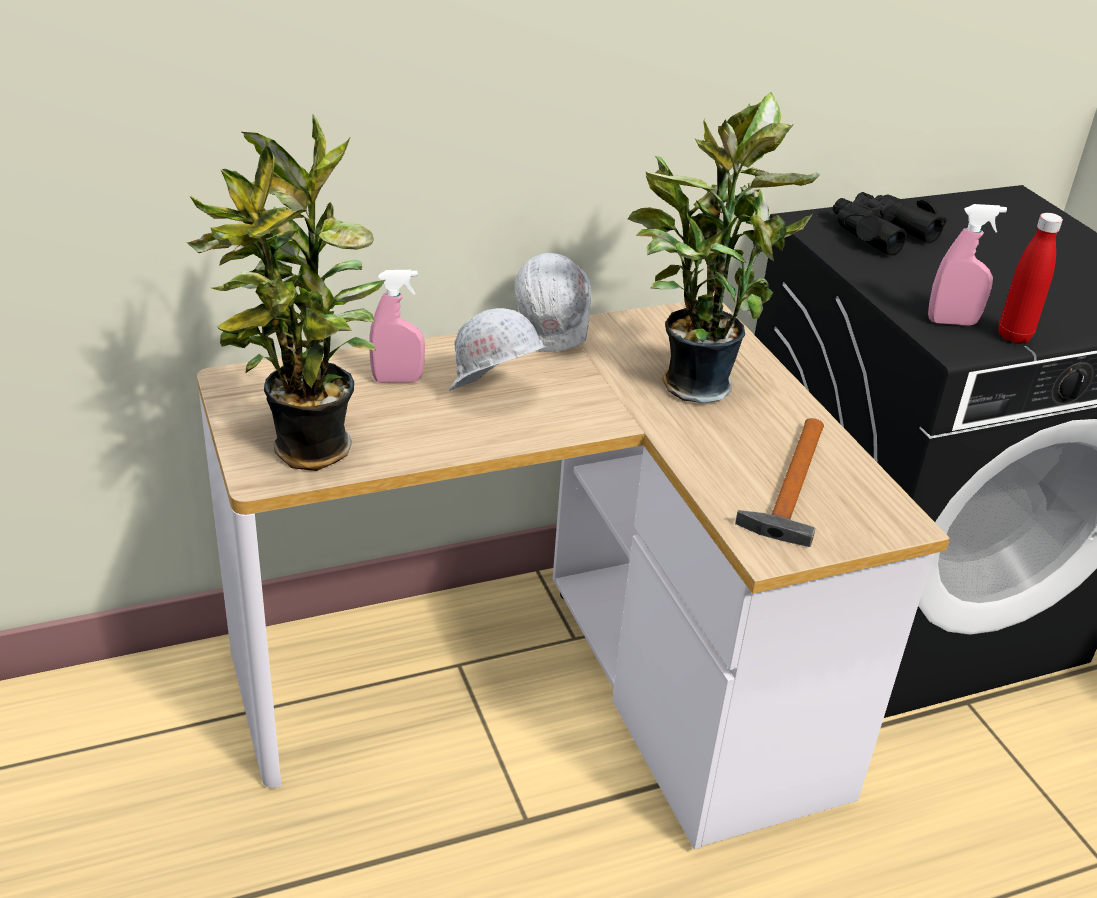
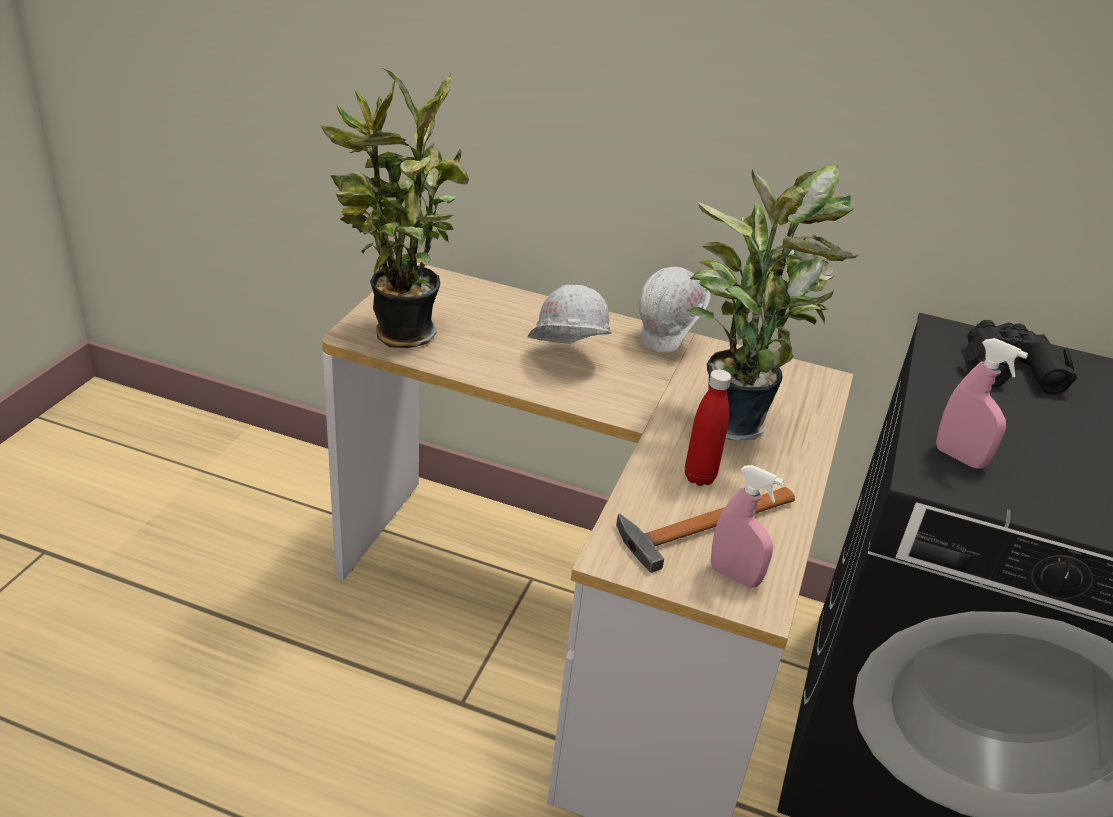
camera: 40 degrees right, 0 degrees up
pink spray bottle [369,270,425,383] -> pink spray bottle moved to [711,465,784,588]
red bottle [999,213,1063,344] -> red bottle moved to [685,369,731,486]

